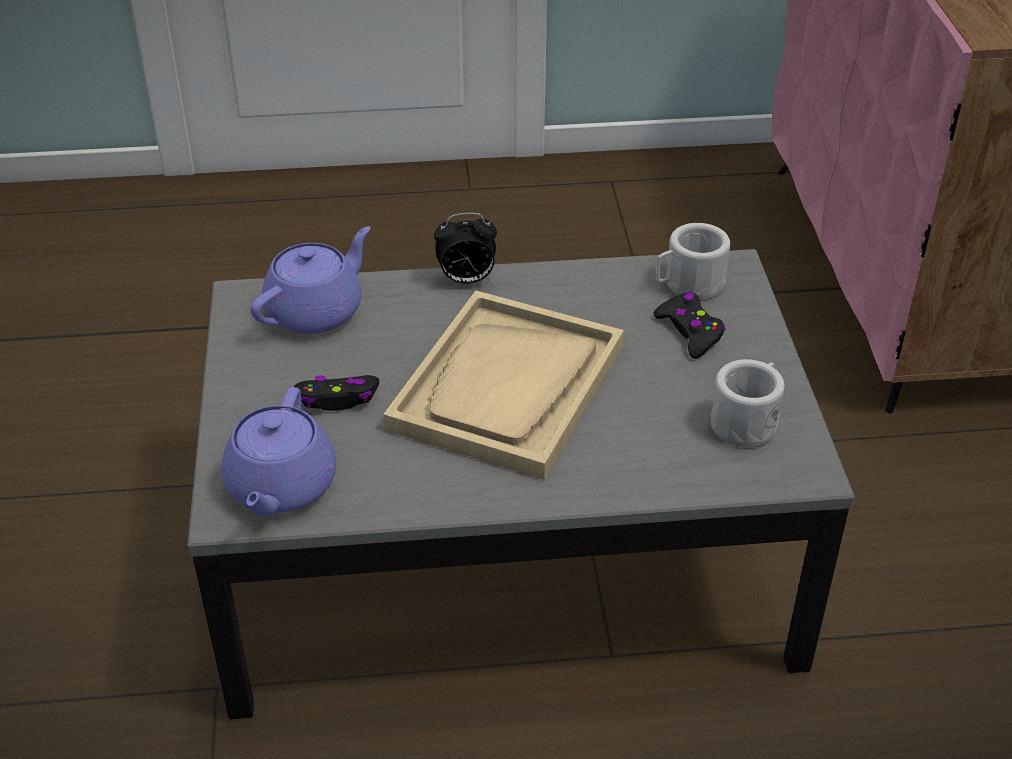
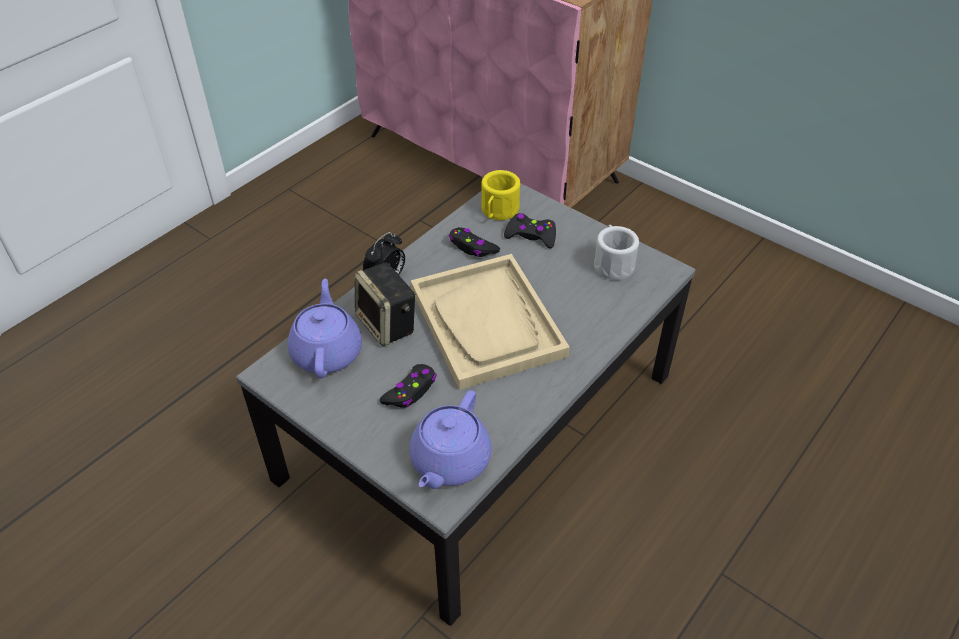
camera: 45 degrees left, 5 degrees up
purple teapot [221,387,336,516] -> purple teapot turned 60 degrees clockwise [409,390,492,489]
white mug [656,223,730,300] -> yellow mug [481,170,520,220]
none -> speaker [355,262,416,346]
none -> black game controller [449,227,500,257]

